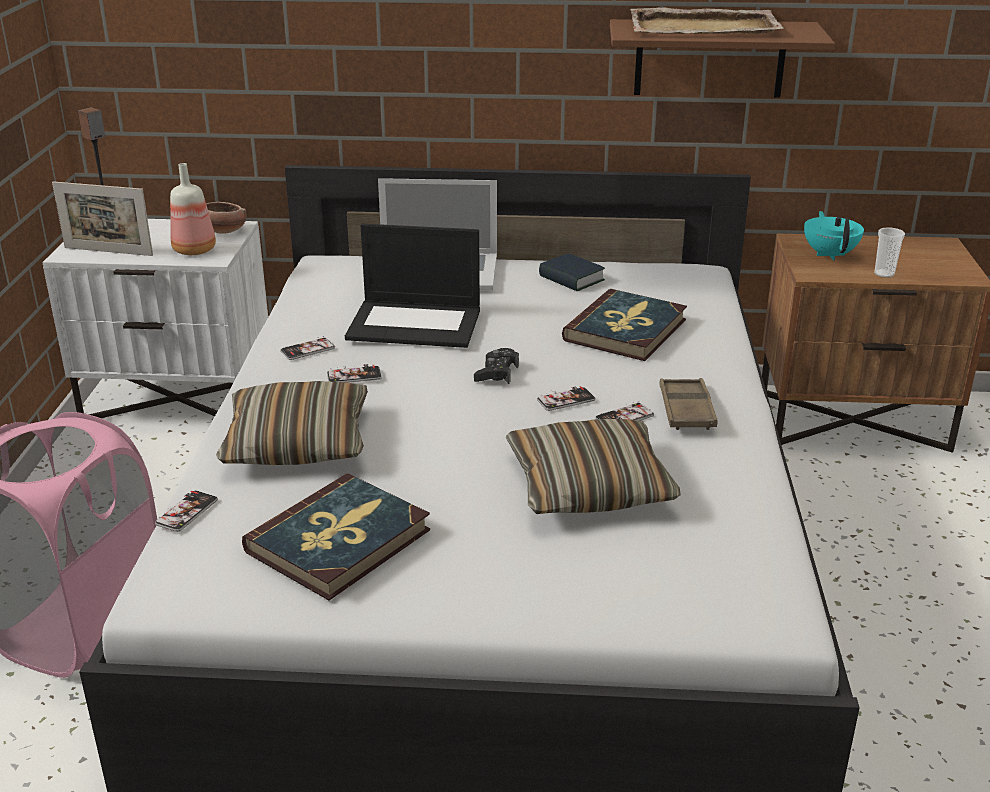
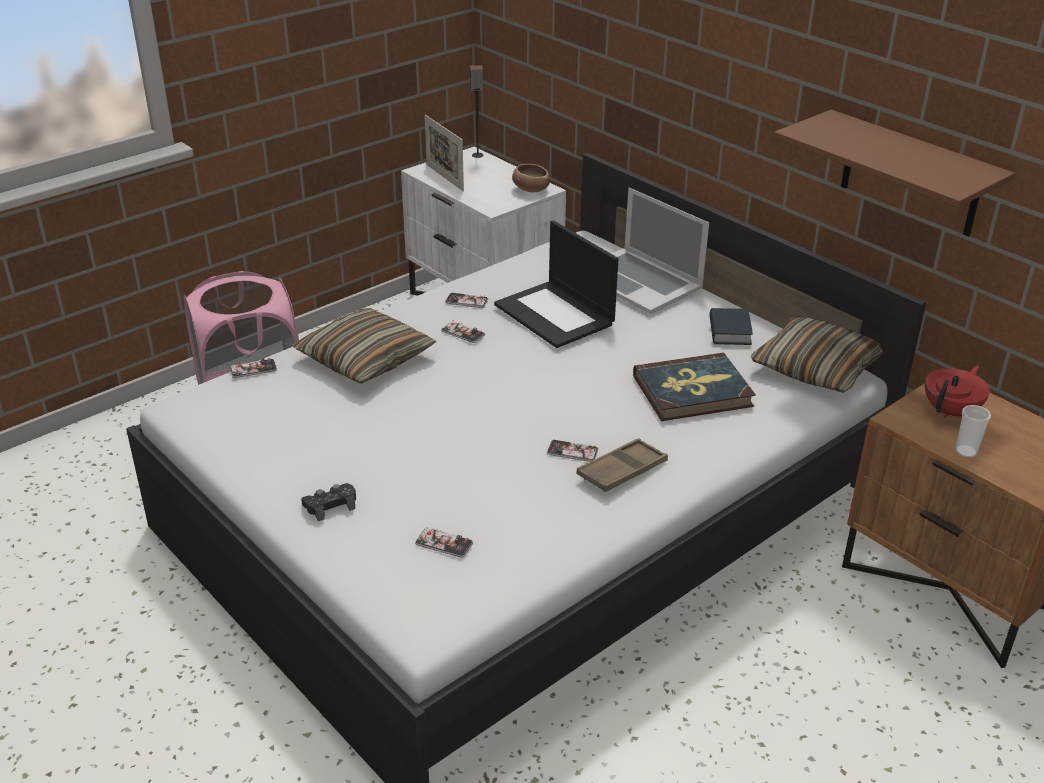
camera: 45 degrees right, 5 degrees up
bottle [170,163,216,255] -> none
book [242,474,430,600] -> none
black game controller [474,348,519,384] -> black game controller moved to [301,483,356,521]
pillow [506,419,681,514] -> pillow moved to [751,316,883,393]
phone [537,386,596,411] -> phone moved to [415,527,473,558]
beige tray [630,8,784,34] -> none
turquoise teapot [804,211,864,261] -> red teapot [925,365,990,418]

